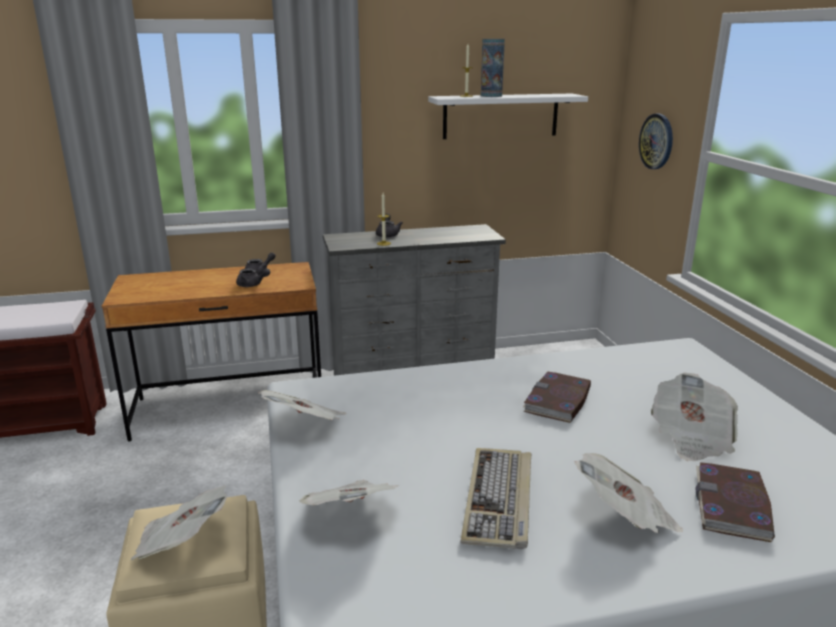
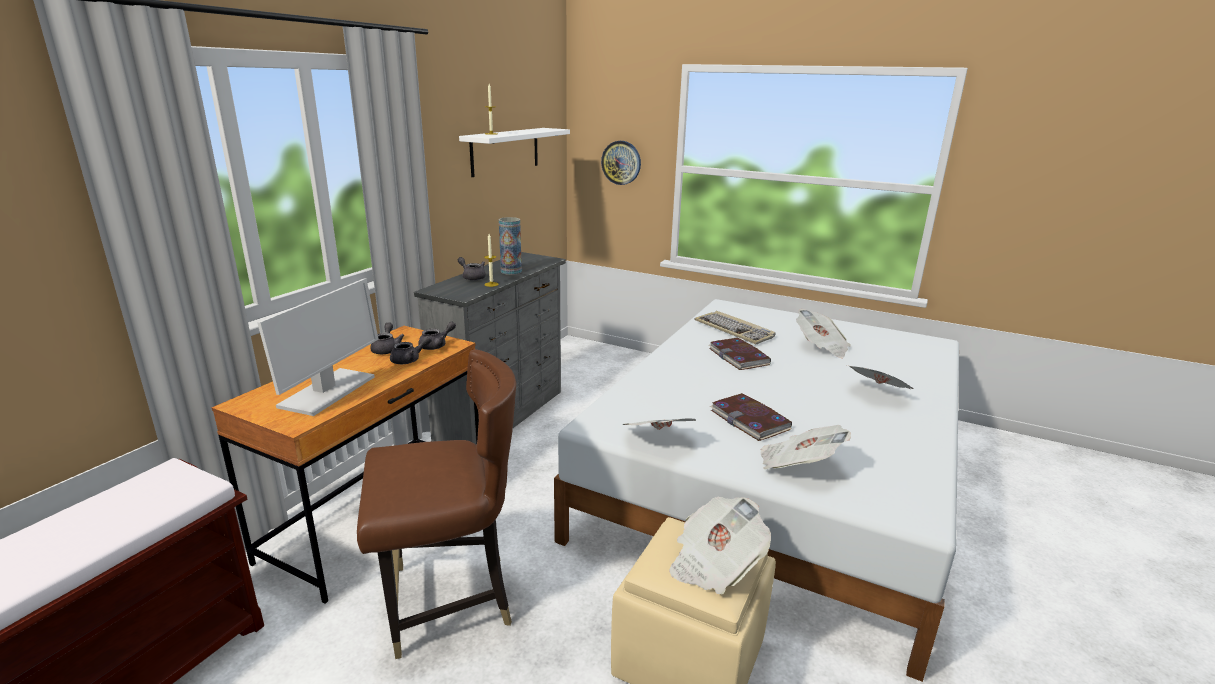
camera: 50 degrees left, 0 degrees up
keyboard [461,448,532,549] -> keyboard moved to [695,311,775,344]
vase [481,39,505,97] -> vase moved to [499,217,522,275]
book [695,462,775,542] -> book moved to [710,393,792,441]
none -> monitor [257,278,379,416]
none -> brown chair [357,349,516,659]
none -> grey teapot [418,321,456,350]

